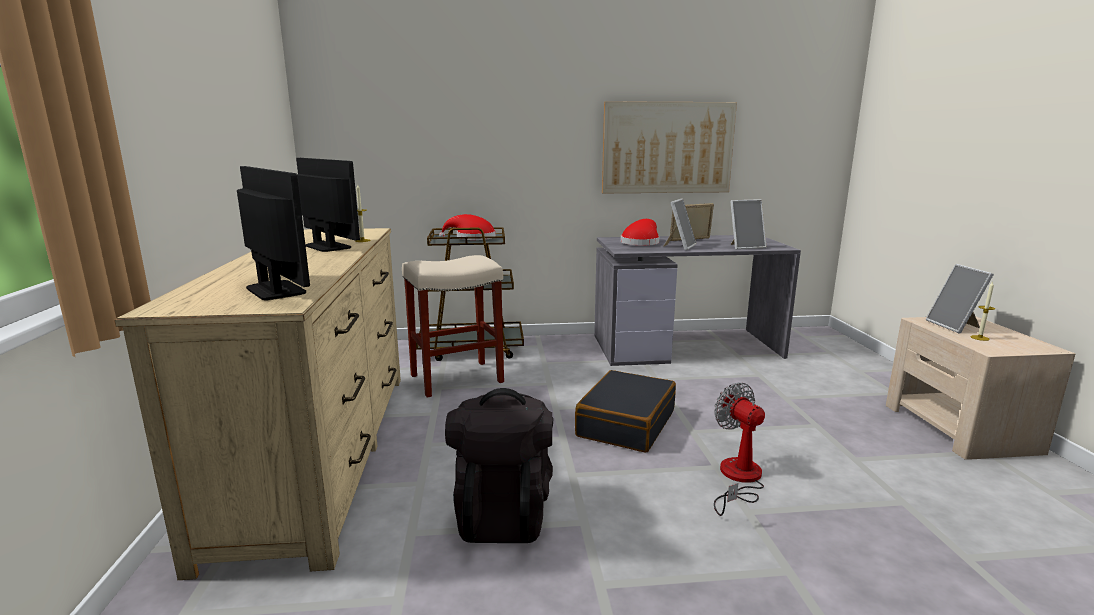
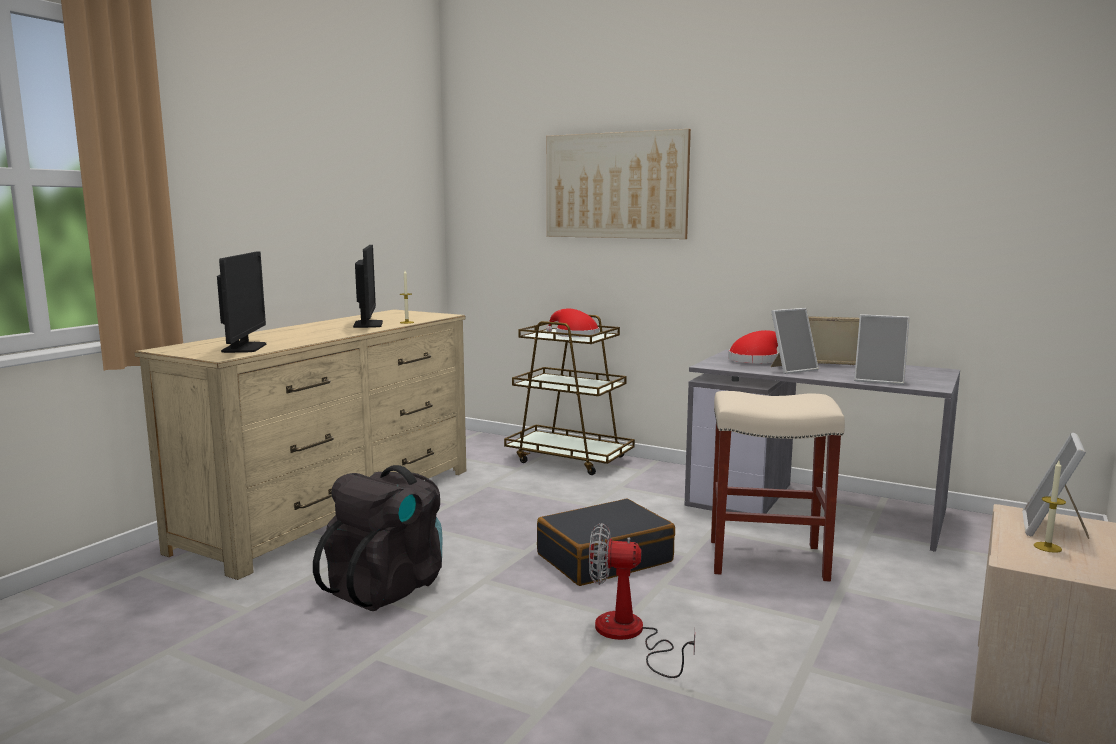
camera: 35 degrees right, 5 degrees down
beige stool [402,255,504,398] -> beige stool moved to [711,391,845,581]
picture [602,101,737,193] -> picture moved to [547,129,691,239]
fan [714,382,765,516] -> fan turned 90 degrees counterclockwise [589,523,695,678]

